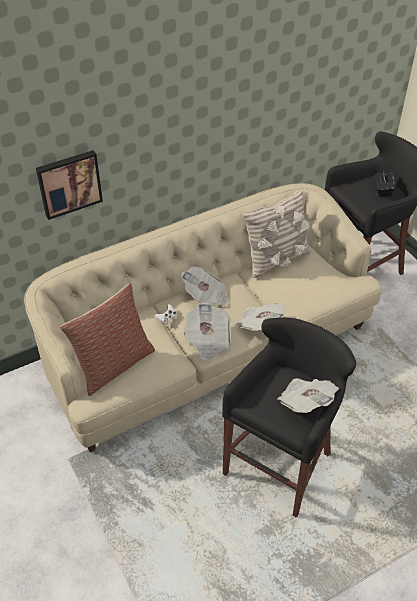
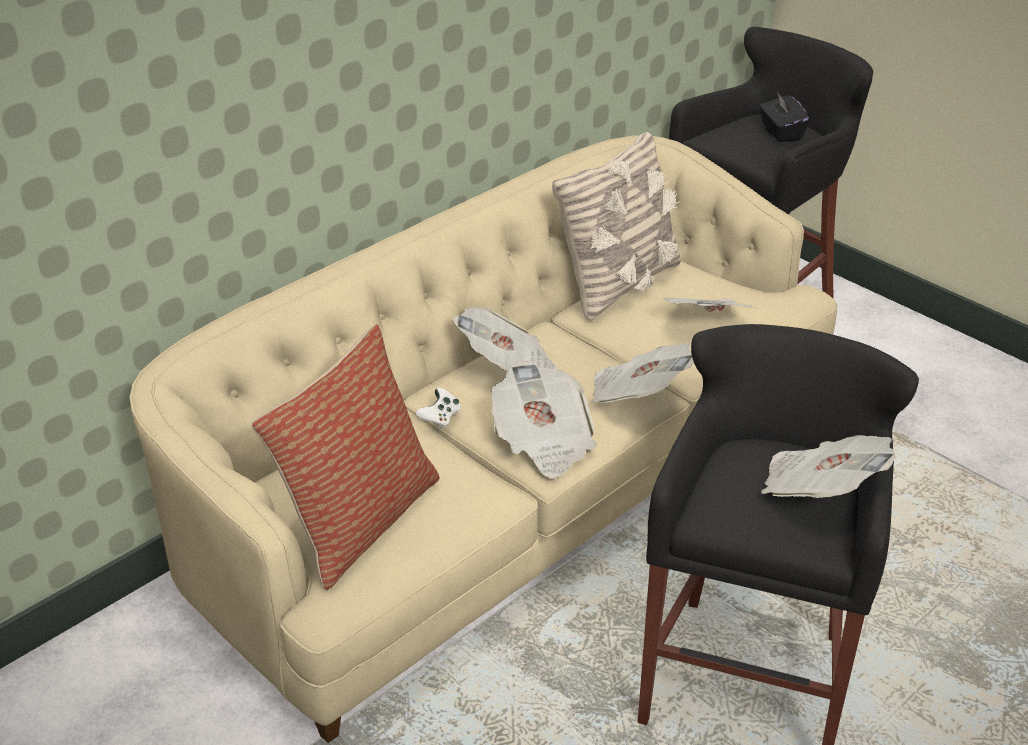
camera: 15 degrees left, 10 degrees down
picture [36,150,103,220] -> none
none -> newspaper [663,298,756,312]

